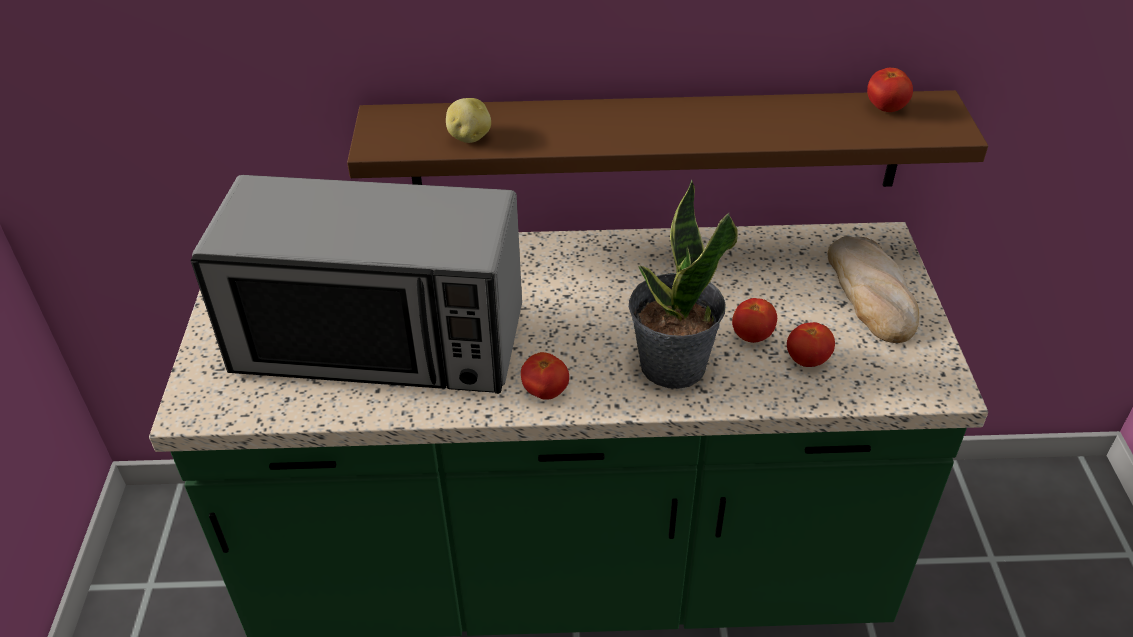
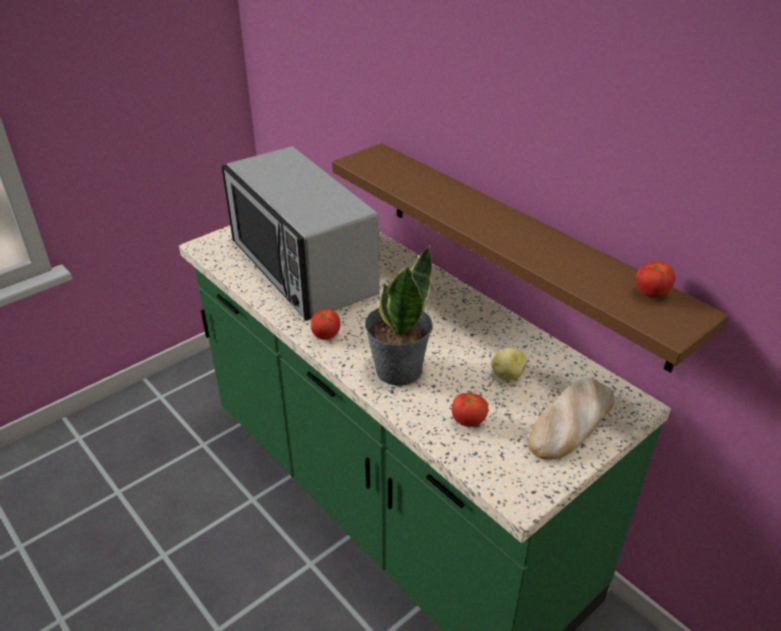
camera: 50 degrees right, 5 degrees down
potato [446,98,491,143] -> potato moved to [491,348,527,380]
tomato [732,298,777,343] -> none

